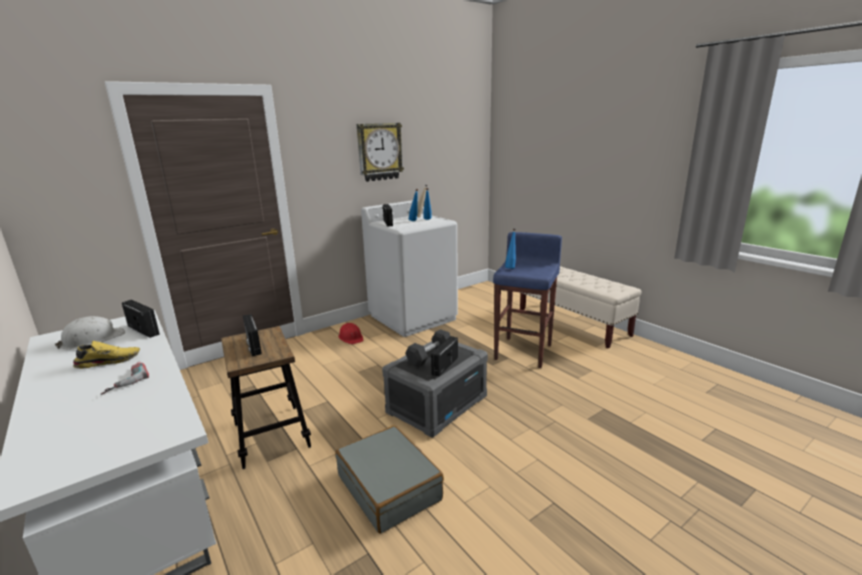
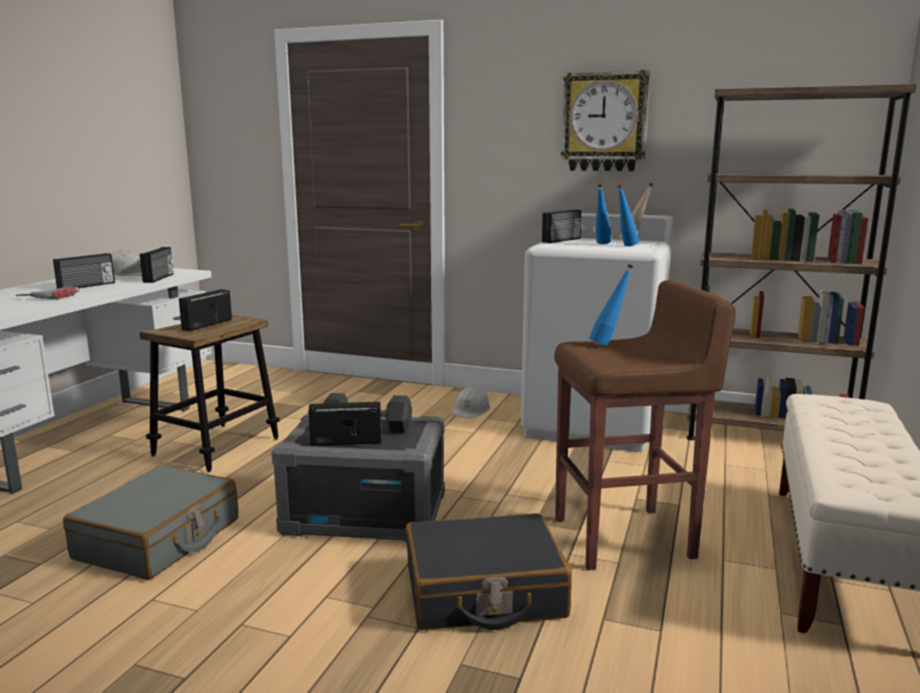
camera: 55 degrees right, 5 degrees down
yellow shoe [73,341,140,369] -> radio [53,253,115,289]
red hard hat [338,323,363,344] -> white hard hat [452,386,491,418]
blue stool [493,232,562,368] -> brown stool [554,280,736,570]
none -> black suitcase [406,513,572,630]
none -> brown bookcase [687,84,917,440]

